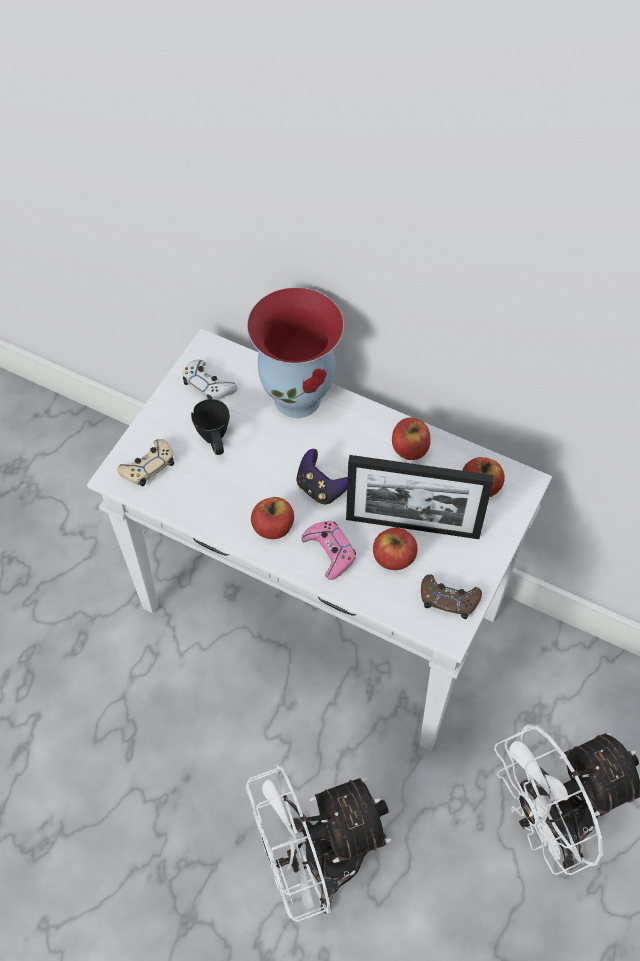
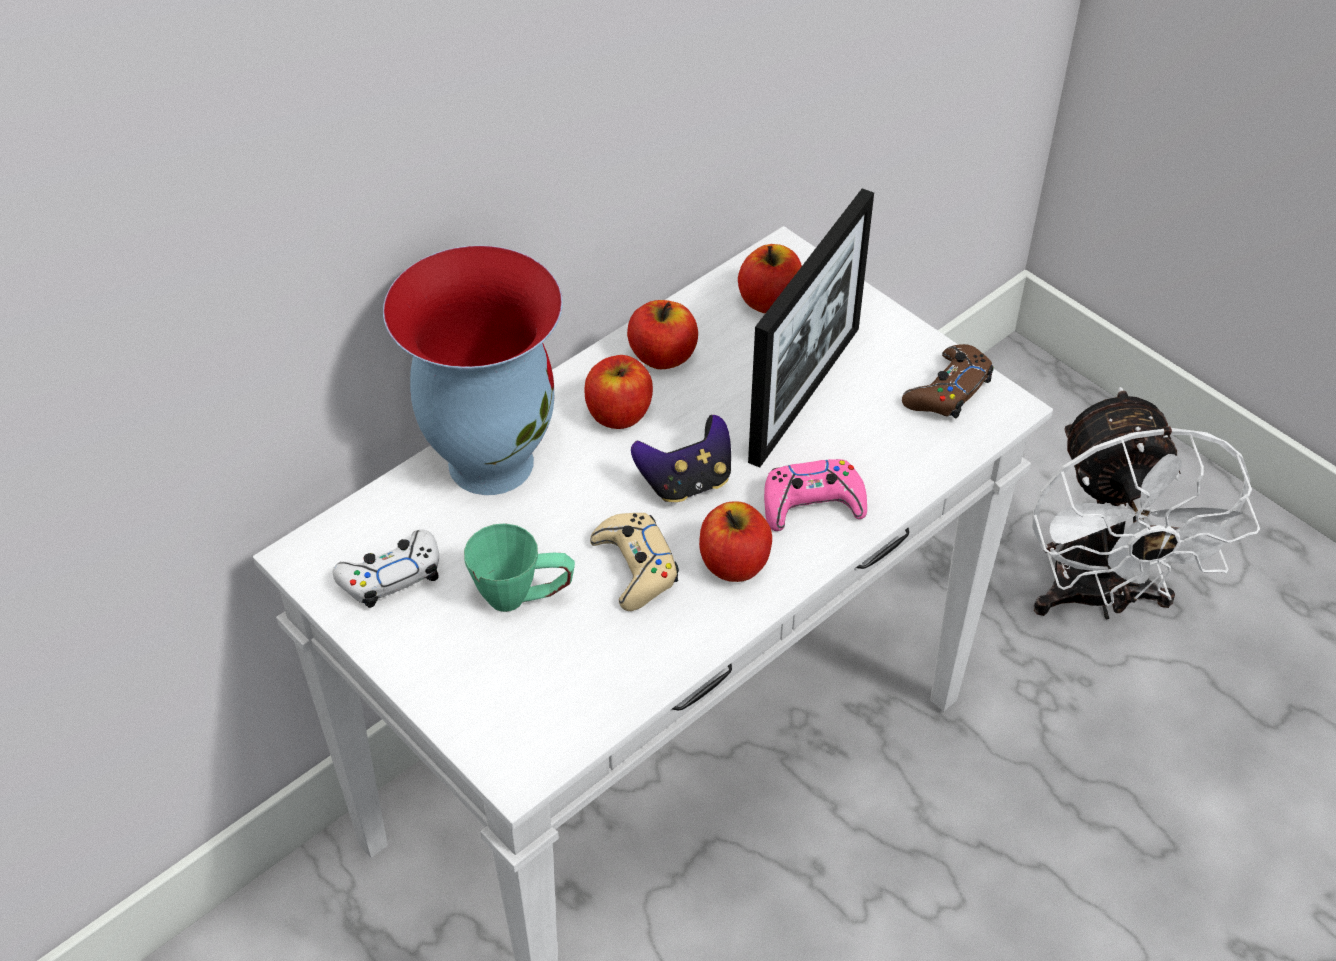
camera: 70 degrees left, 10 degrees down
beige game controller [117,439,174,487] -> beige game controller moved to [590,513,679,611]
black mug [191,399,230,455] -> green mug [464,523,575,612]
white fan [246,764,392,922] -> none
apple [373,527,418,570] -> apple moved to [584,355,653,429]

